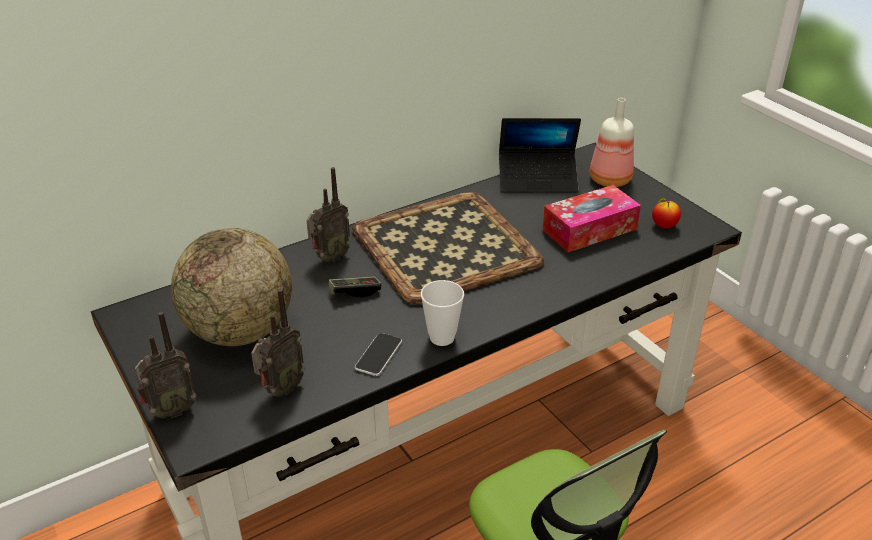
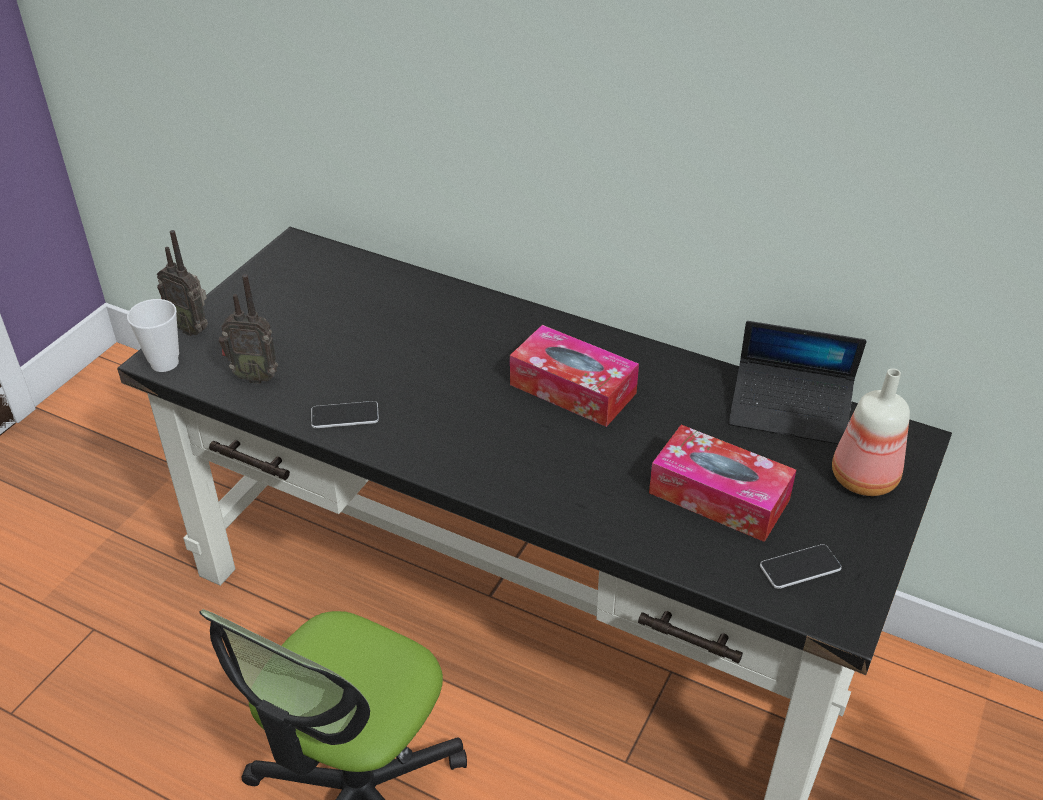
camera: 60 degrees right, 5 degrees up
globe [171,228,292,346] -> none
radio [306,167,351,262] -> none
game controller [328,276,381,298] -> none
tray [352,192,544,305] -> tissue box [510,325,639,427]
cup [421,280,464,346] -> cup moved to [127,299,179,372]
laptop [499,118,581,193] -> laptop turned 45 degrees counterclockwise [729,321,867,444]
apple [652,197,681,229] -> phone [760,544,842,589]

